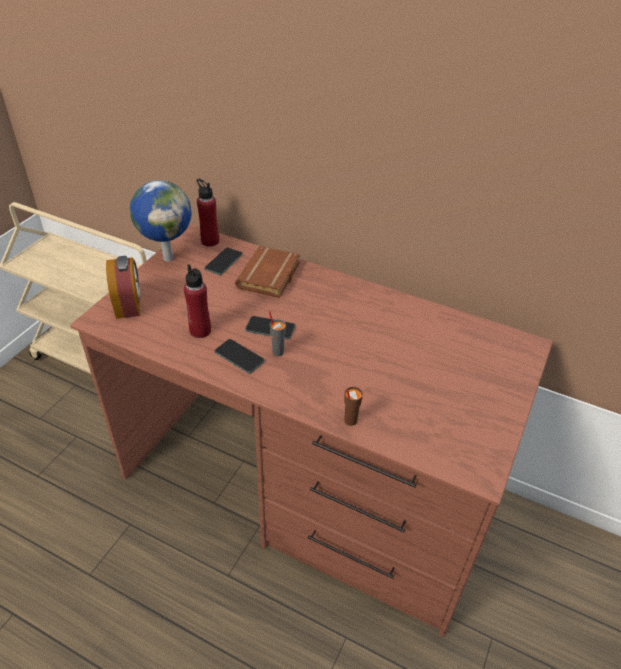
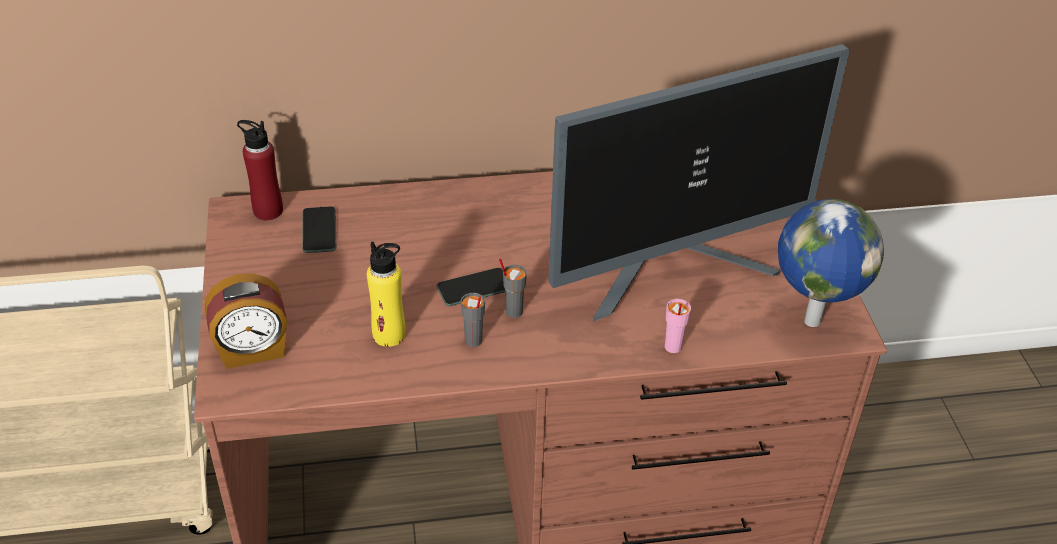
camera: 35 degrees left, 0 degrees up
alarm clock [106,256,140,319] -> alarm clock turned 120 degrees clockwise [205,273,287,369]
globe [130,180,192,262] -> globe moved to [778,199,884,327]
red bottle [184,264,211,338] -> yellow bottle [367,242,406,347]
phone [214,339,265,373] -> grey cup [461,293,485,347]
brown book [235,246,300,298] -> none
brown cup [344,387,363,426] -> pink cup [665,299,691,353]
none -> monitor [548,44,850,322]

